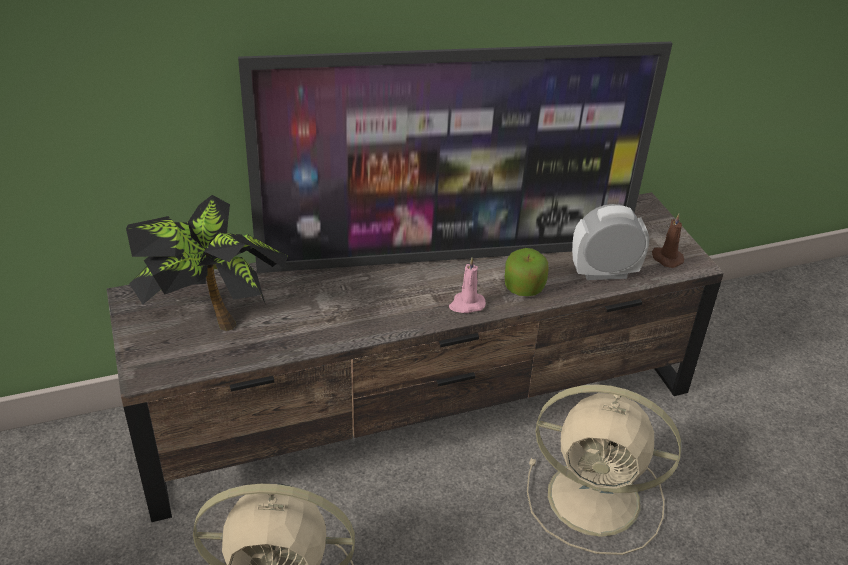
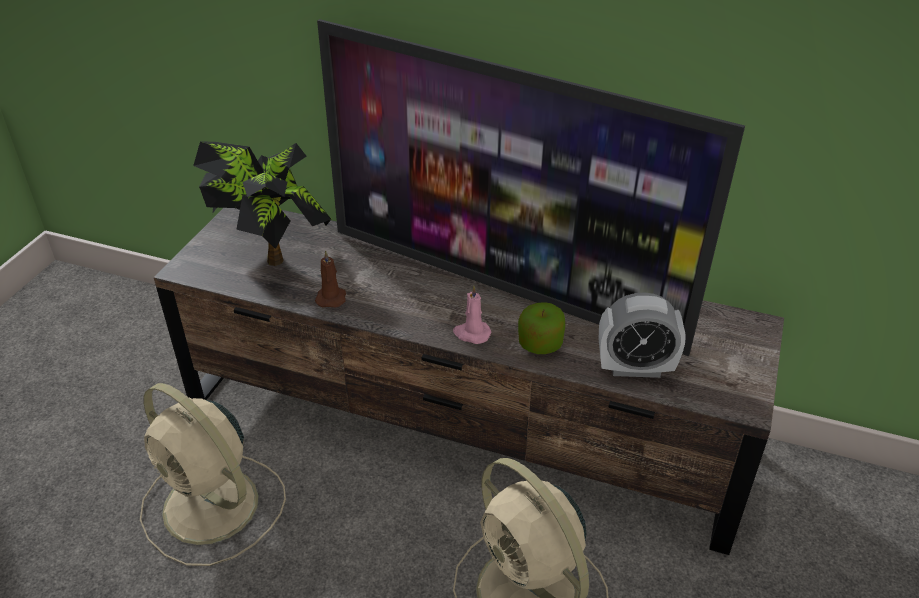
camera: 40 degrees right, 0 degrees up
alarm clock [572,204,649,280] -> alarm clock turned 150 degrees clockwise [599,292,686,378]
brown candle [652,213,684,268] -> brown candle moved to [315,250,346,308]

